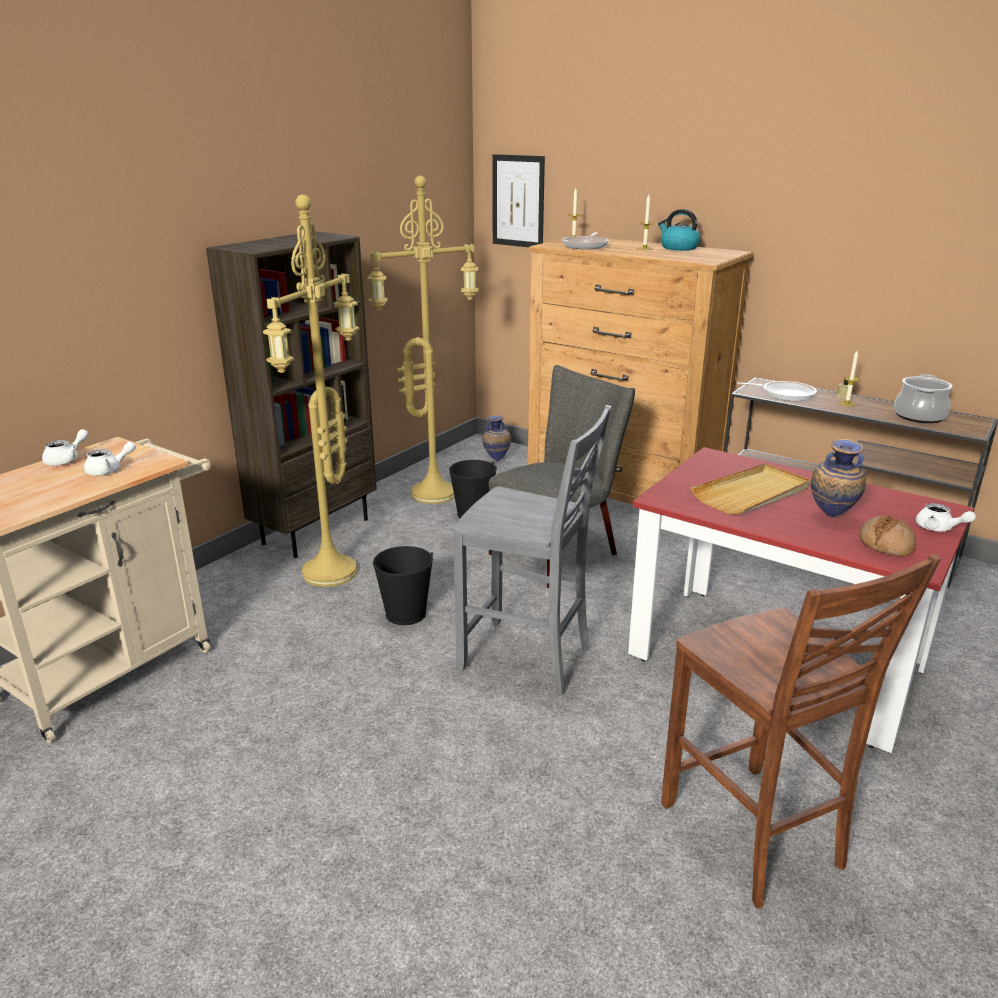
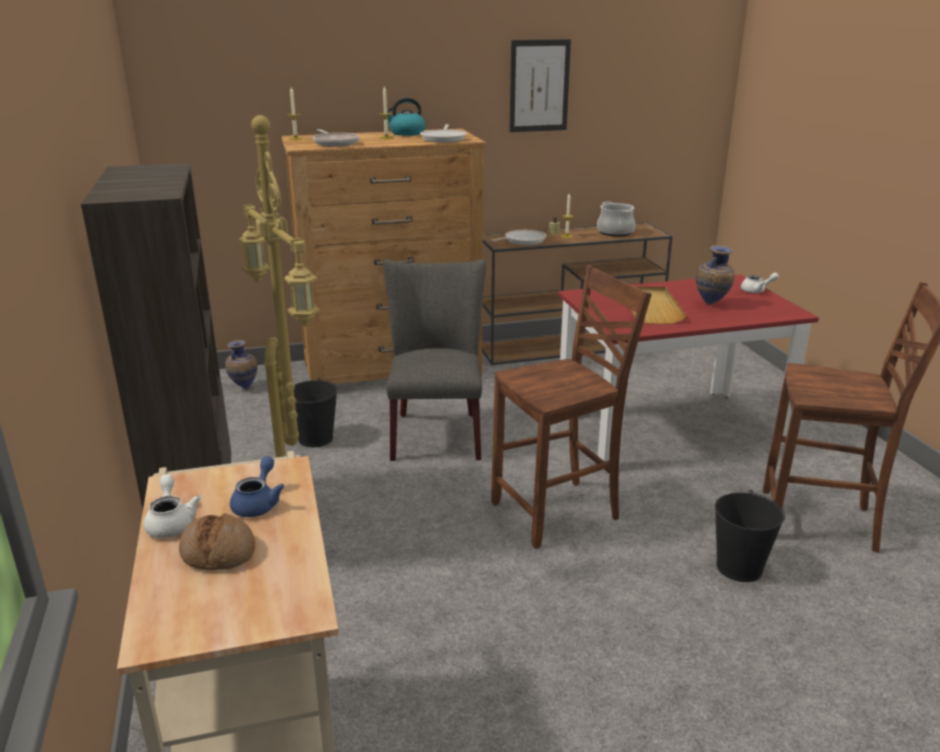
camera: 50 degrees left, 0 degrees up
white teapot [84,441,136,476] -> blue teapot [230,456,285,517]
yellow floor lamp [367,176,479,504] -> none
black bucket [373,546,433,625] -> black bucket moved to [715,490,785,582]
grey chair [453,405,611,695] -> brown chair [491,265,651,549]
picture [492,154,545,247] -> picture moved to [509,39,571,132]
bread [859,515,916,556] -> bread moved to [179,514,255,570]
none -> frying pan [420,124,467,142]

